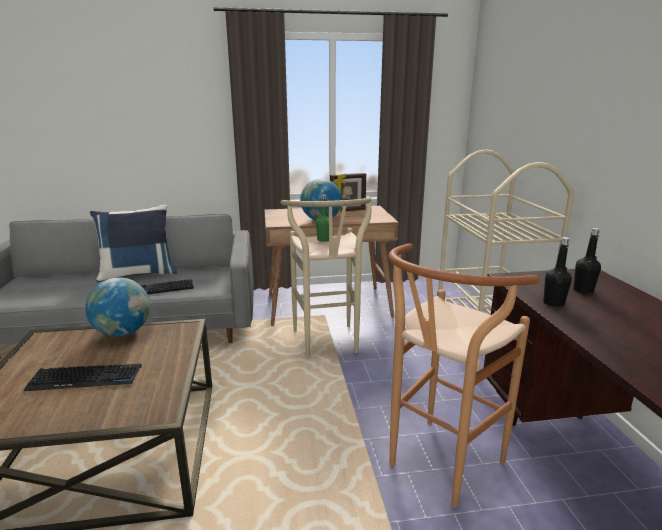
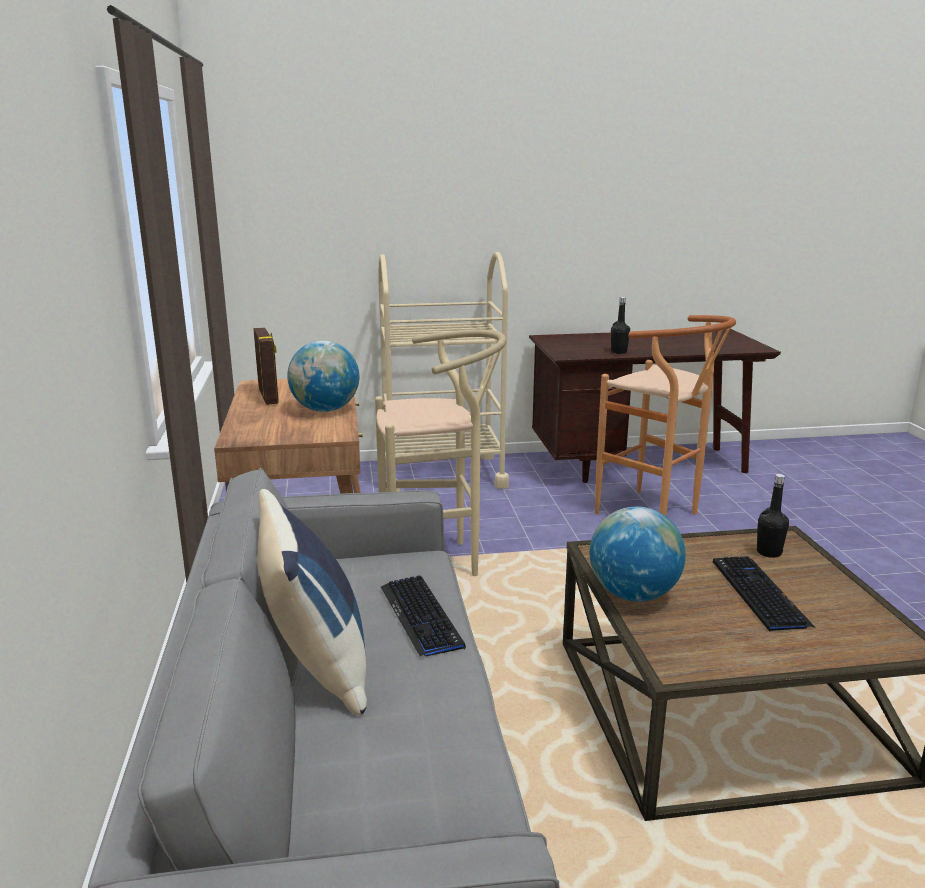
camera: 90 degrees left, 0 degrees up
green bottle [316,195,329,242] -> none
black bottle [573,228,601,294] -> black bottle moved to [757,474,789,558]

